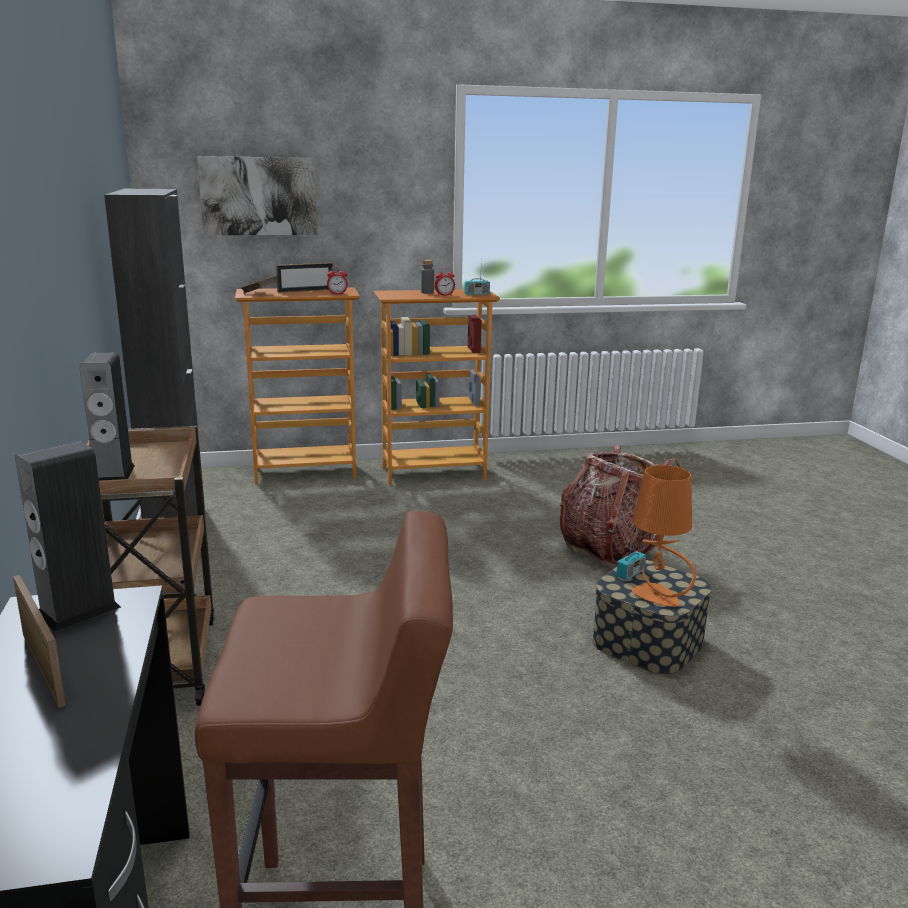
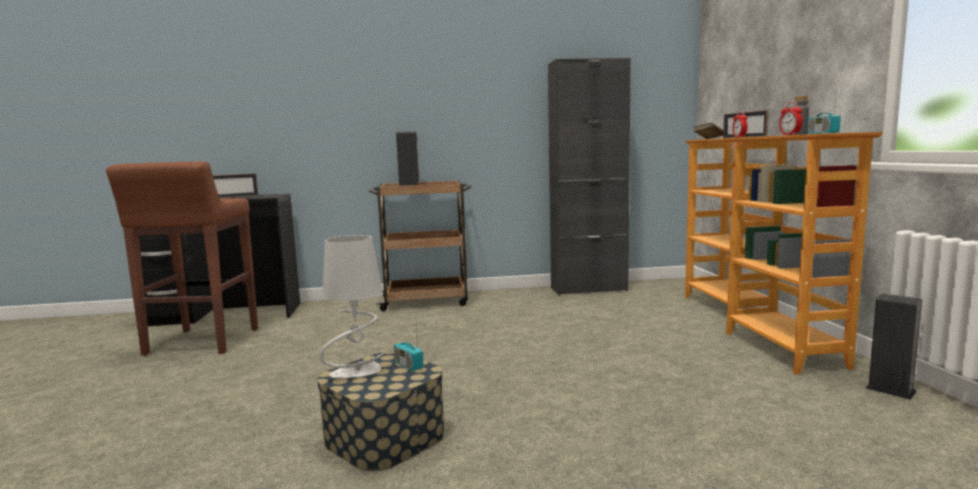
camera: 95 degrees right, 10 degrees down
speaker [15,441,121,632] -> speaker moved to [865,293,923,400]
picture [197,156,317,235] -> none
backpack [560,445,681,566] -> none
orange table lamp [631,465,696,607] -> grey table lamp [319,235,385,378]

